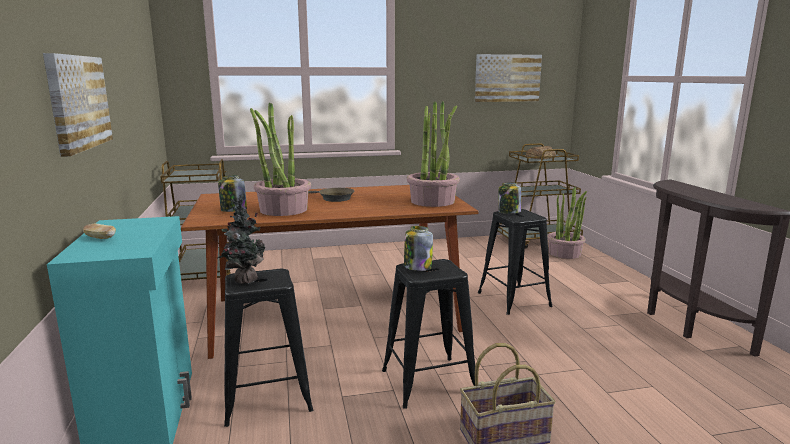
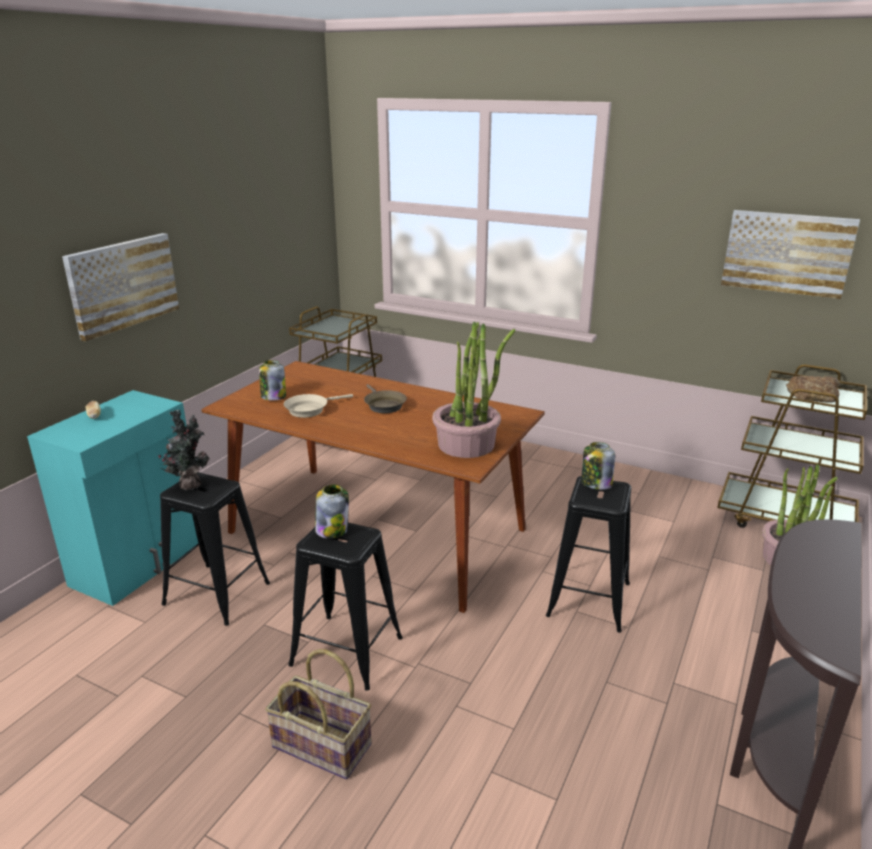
camera: 40 degrees right, 10 degrees up
potted plant [250,103,311,216] -> beige frying pan [284,394,353,418]

